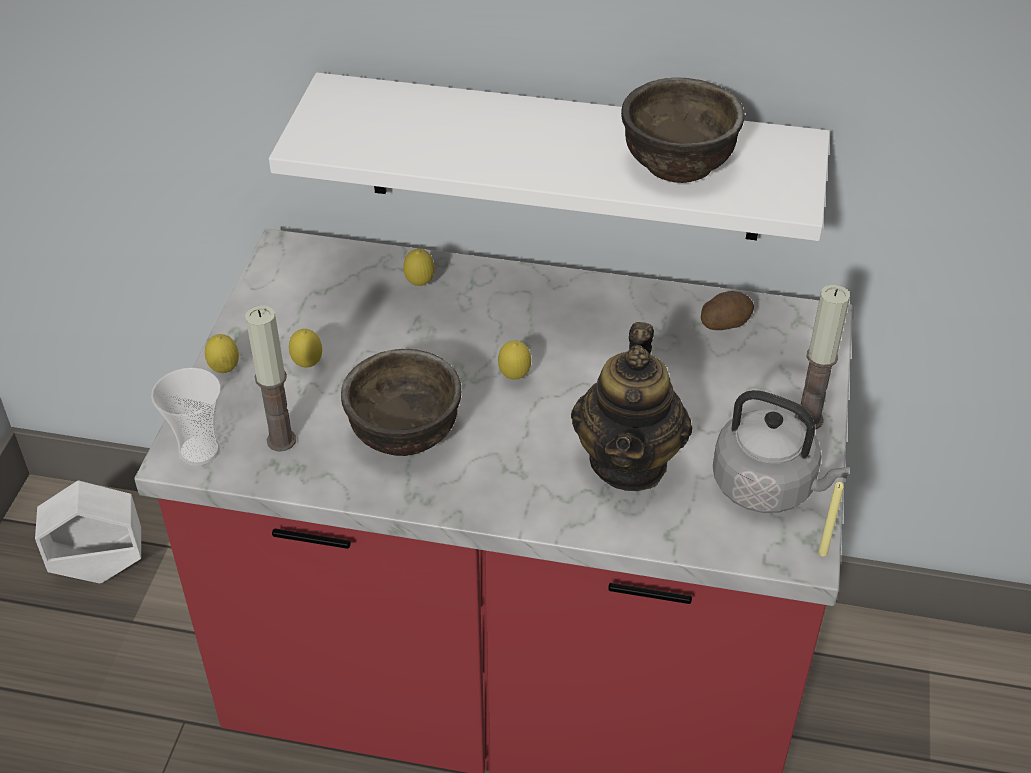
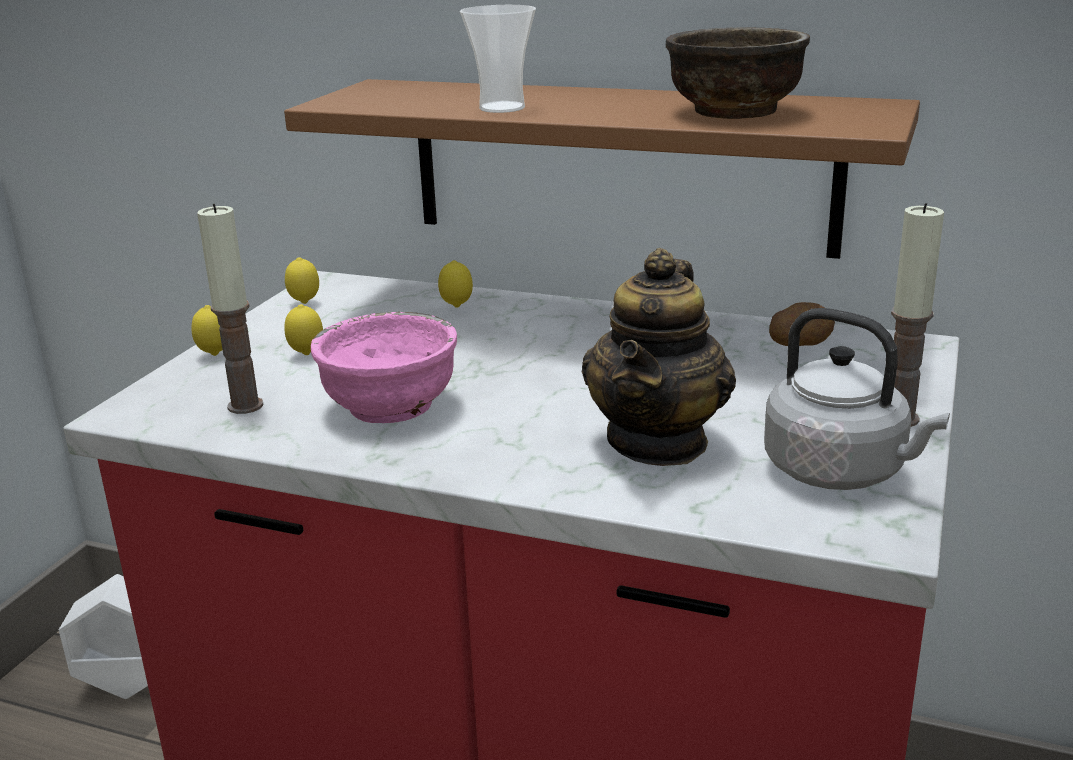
camera: 10 degrees right, 20 degrees down
cup [151,368,221,465] -> cup moved to [460,5,536,113]
white shelf [269,72,830,241] -> brown shelf [284,79,920,259]
brown bowl [341,349,461,456] -> pink bowl [311,312,457,423]
lemon [498,340,531,380] -> lemon moved to [285,257,319,304]
yellow candle [818,482,844,556] -> none

